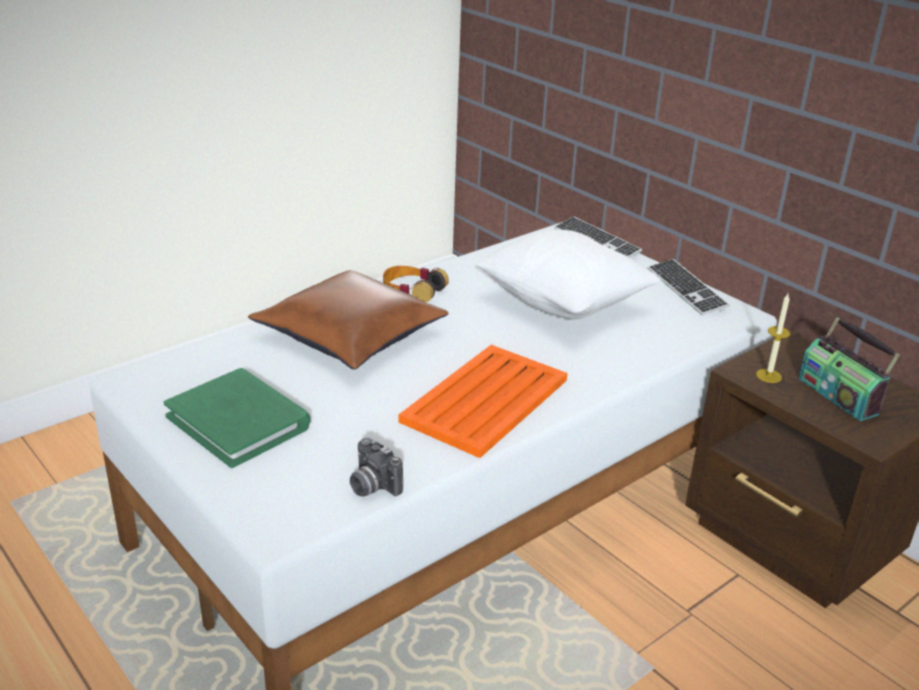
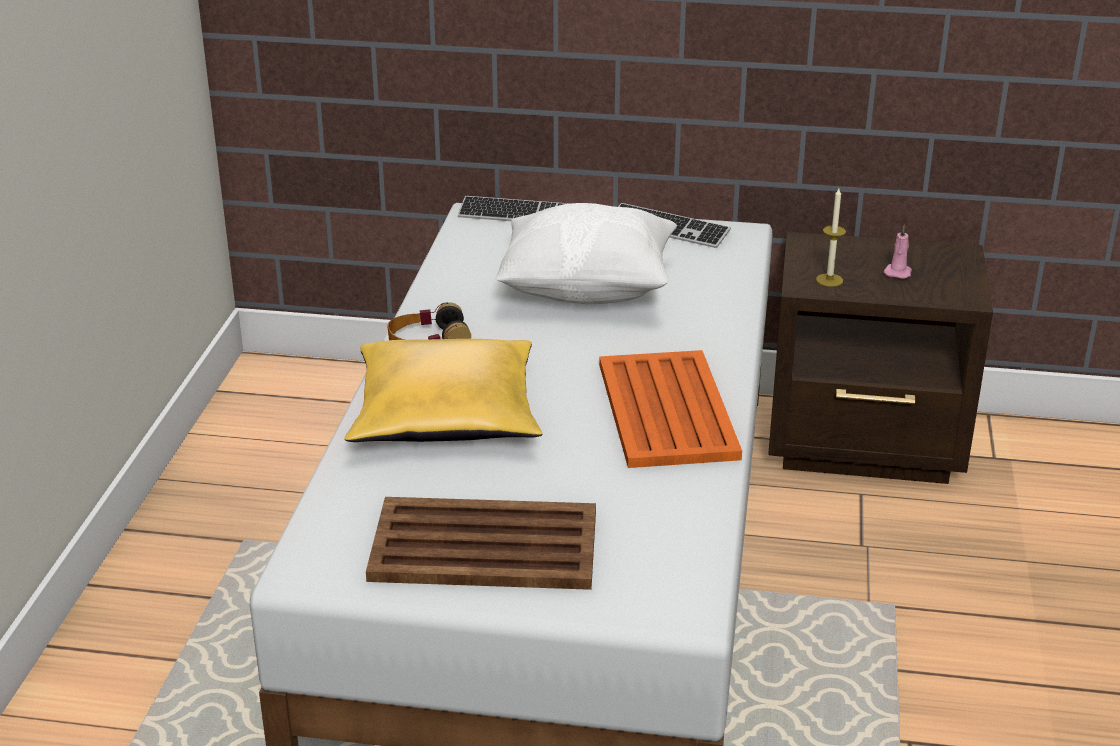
camera: 40 degrees left, 0 degrees up
green book [164,368,311,468] -> brown tray [366,497,596,590]
brown pillow [248,270,449,370] -> yellow pillow [345,339,543,442]
camera [350,438,403,497] -> none
radio [798,317,900,421] -> pink candle [884,225,912,279]

